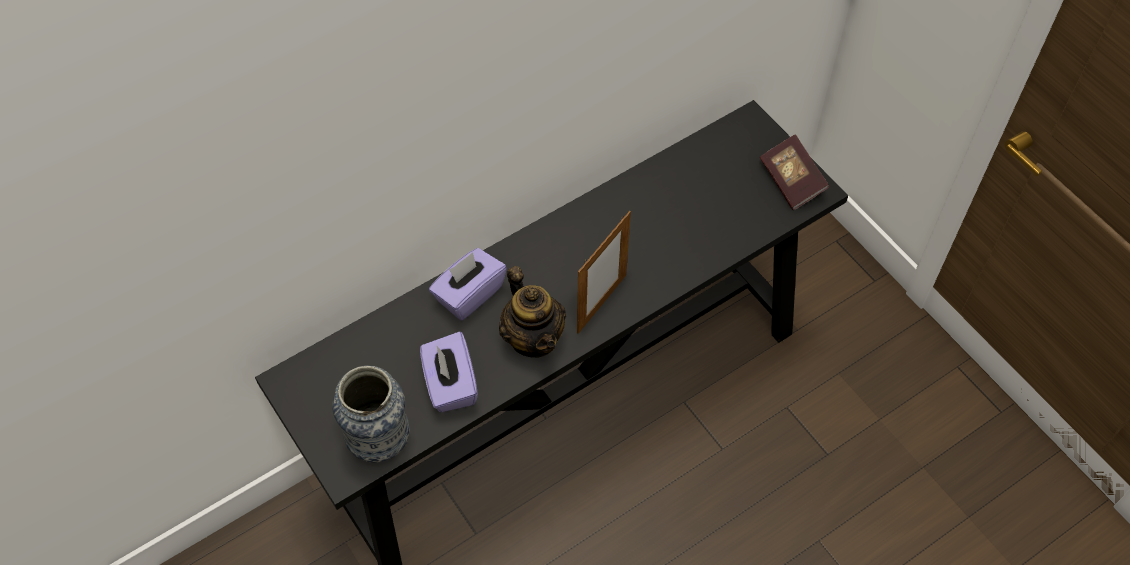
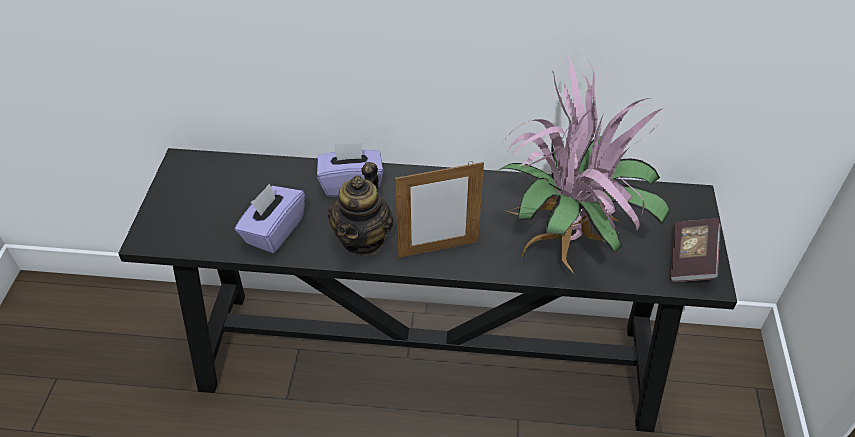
camera: 40 degrees right, 10 degrees down
vase [332,365,410,463] -> none
none -> potted plant [499,55,670,275]

